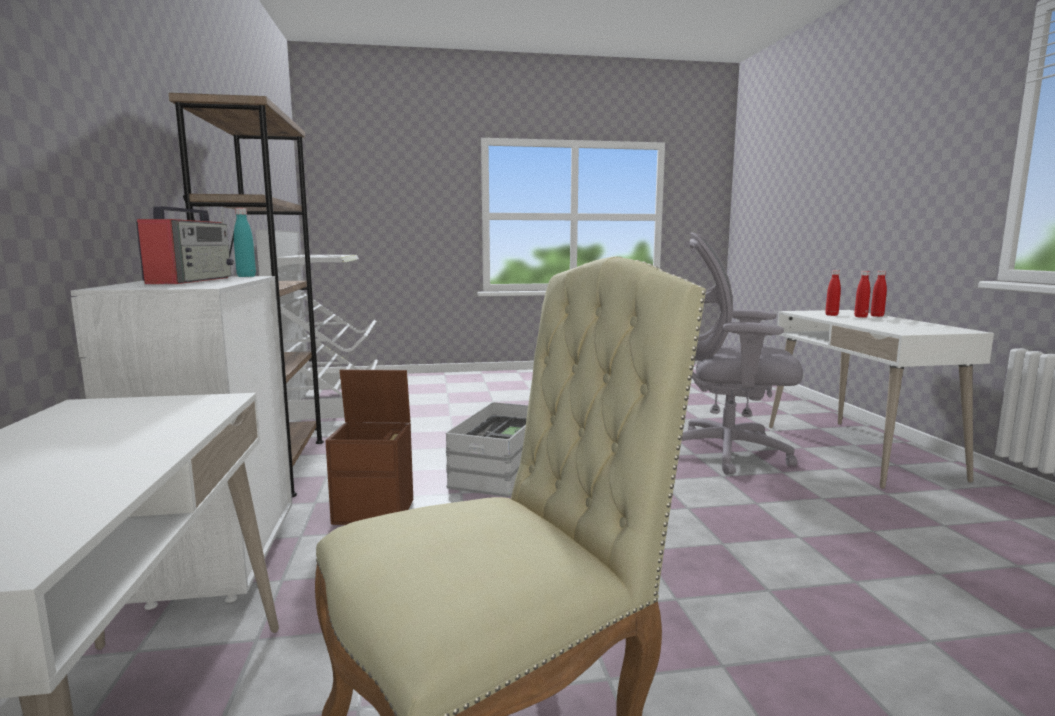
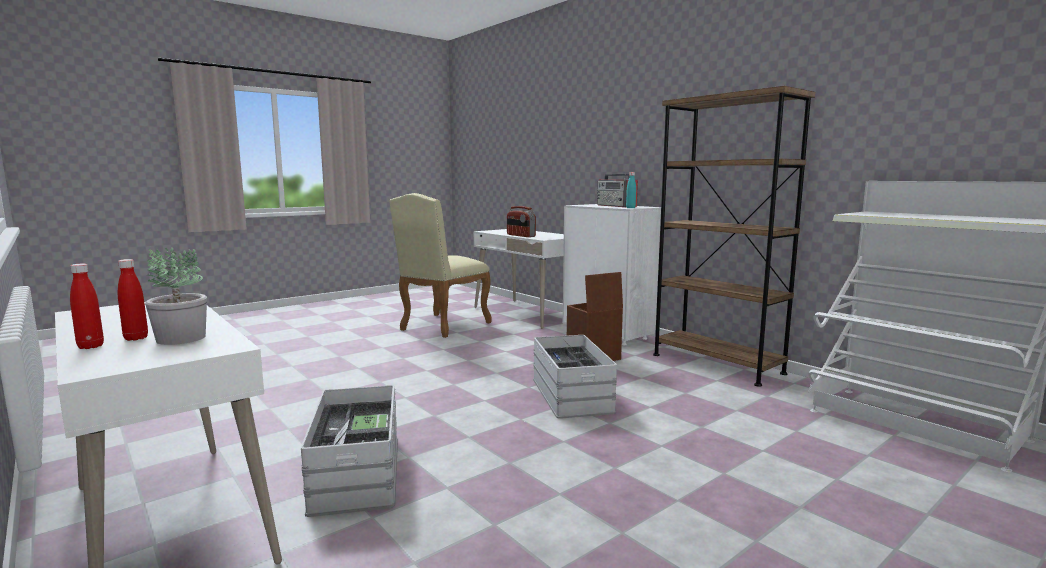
camera: 150 degrees right, 0 degrees up
grey office chair [682,232,803,475] -> grey storage box [301,385,398,517]
red bottle [825,270,841,316] -> potted plant [145,247,207,345]
none -> radio [507,206,536,237]

